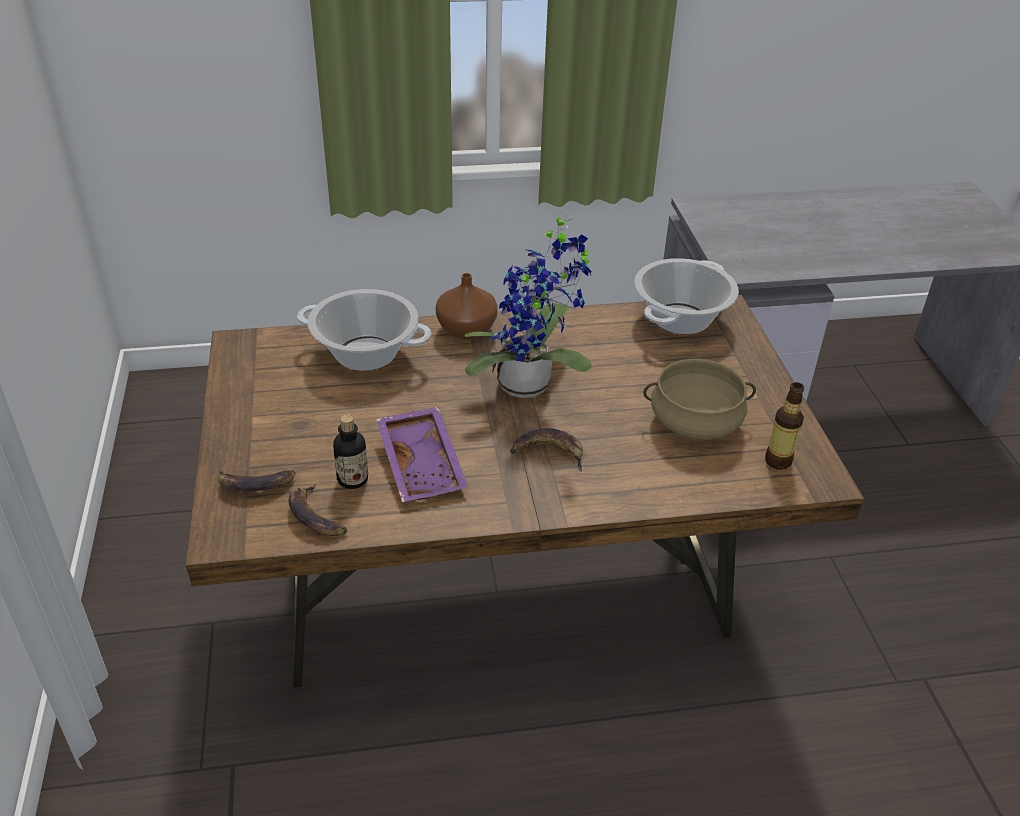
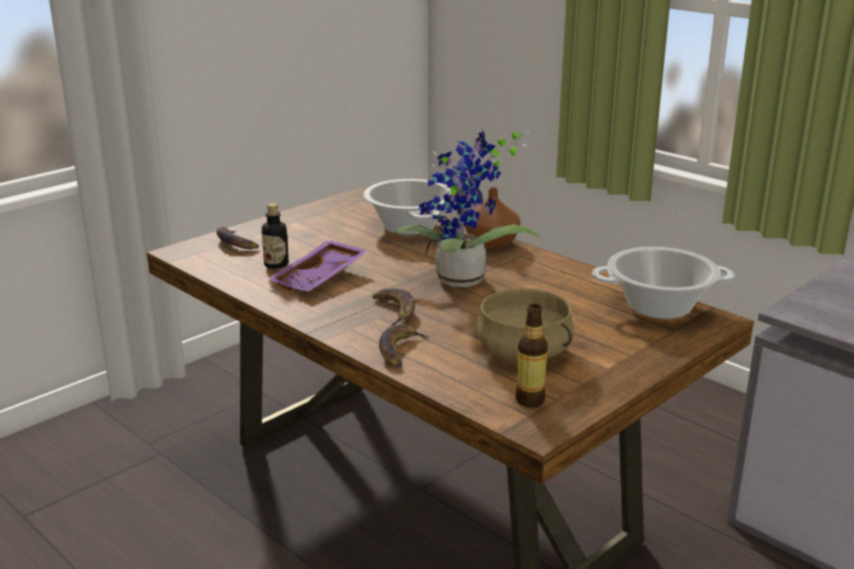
camera: 55 degrees right, 15 degrees down
banana [289,484,347,536] -> banana moved to [379,324,429,367]

